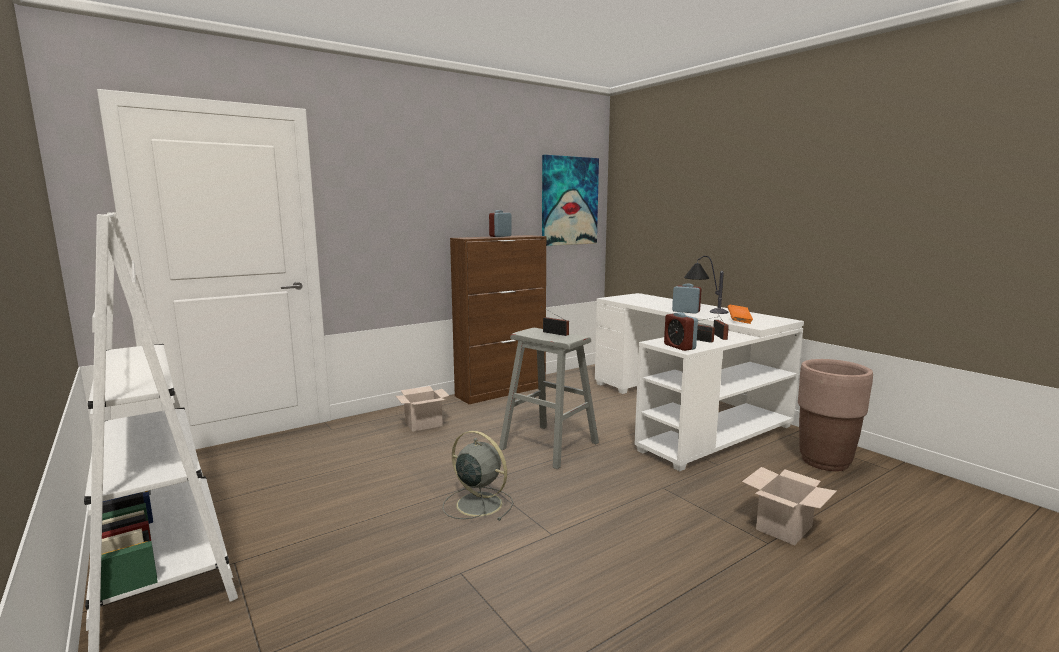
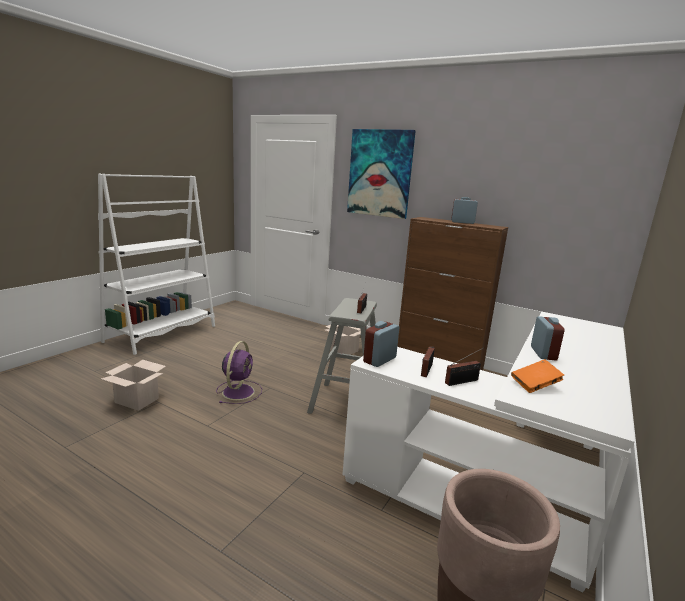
camera: 65 degrees right, 5 degrees up
grey fan [442,431,513,521] -> purple fan [216,341,262,404]
picture [542,155,599,246] -> picture moved to [347,129,416,219]
table lamp [684,256,728,314] -> none
cardboard box [742,467,837,545] -> cardboard box moved to [101,360,166,411]

